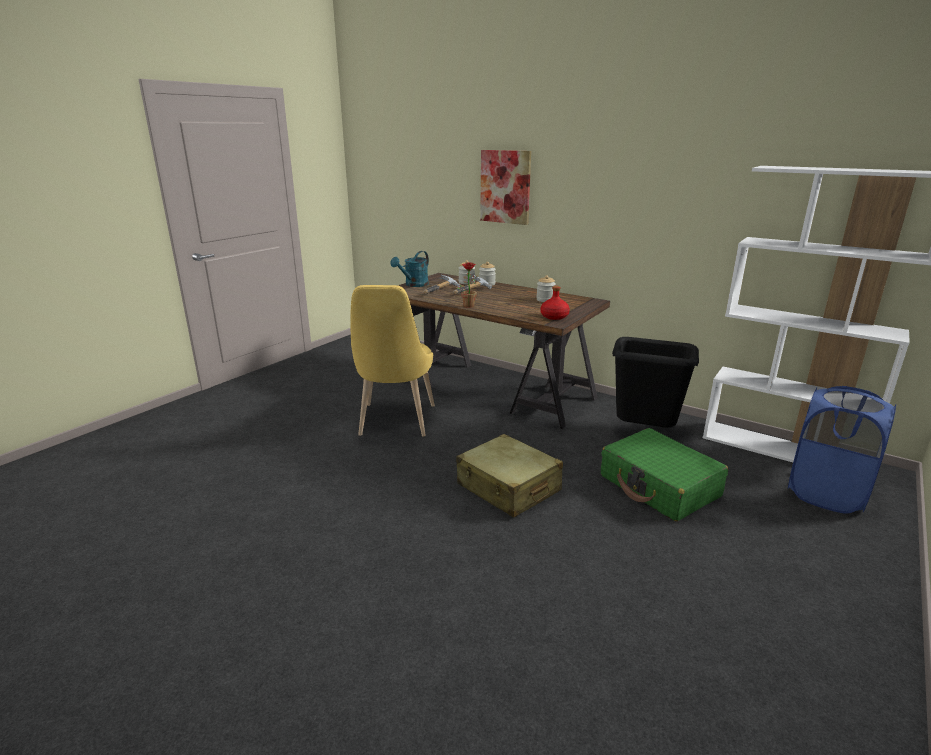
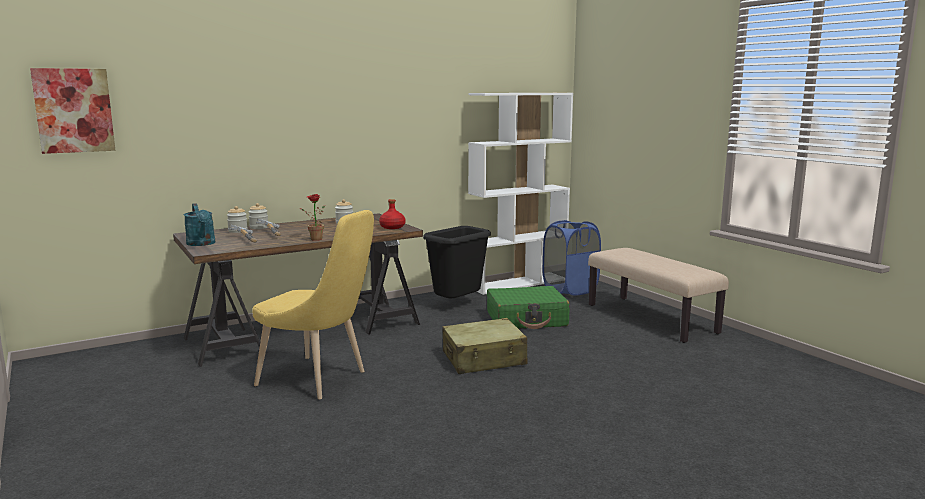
camera: 65 degrees left, 10 degrees down
picture [480,150,531,225] -> picture moved to [30,68,115,154]
none -> beige bench [588,248,729,343]

